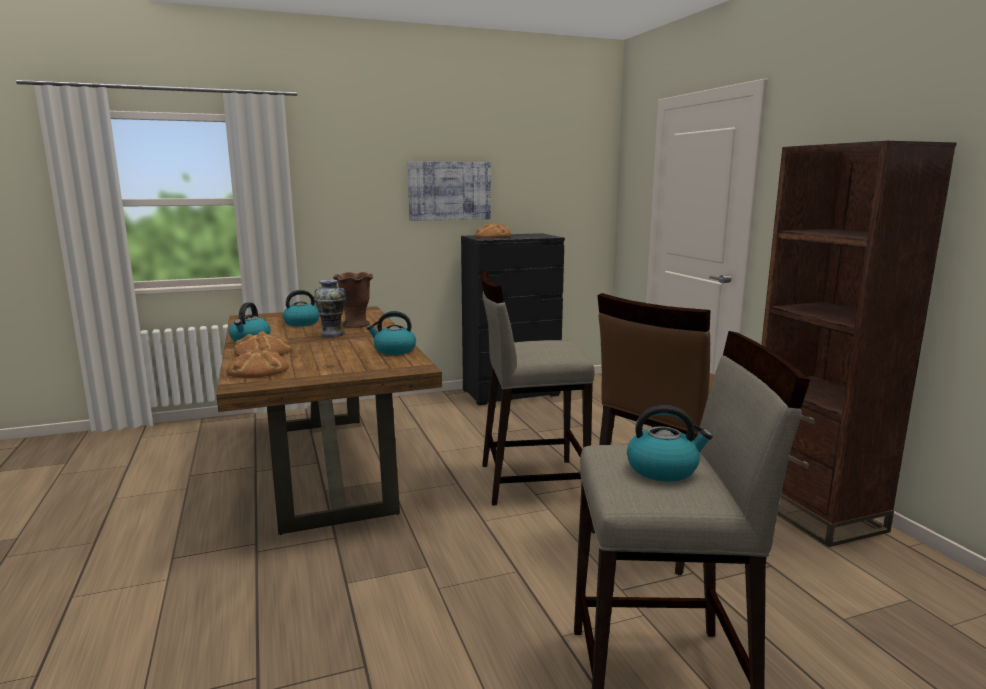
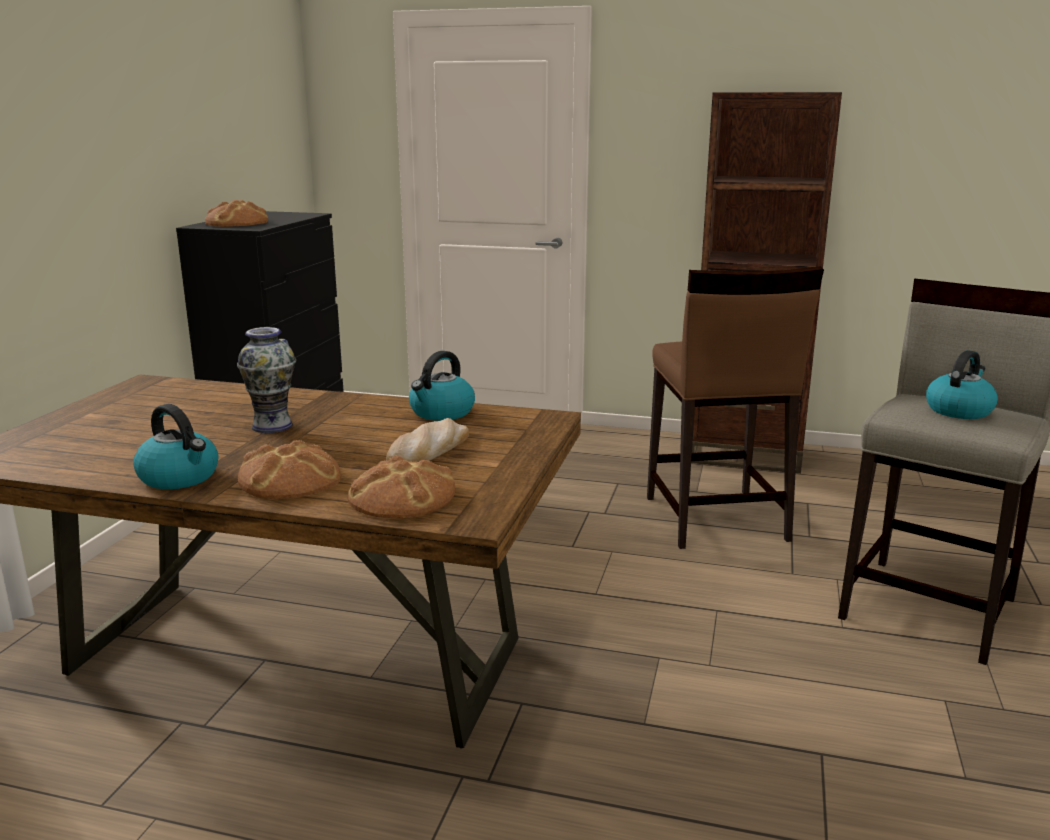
camera: 55 degrees left, 5 degrees up
kettle [283,290,320,326] -> none
brown vase [333,272,373,328] -> none
picture [408,161,491,221] -> none
beige stool [481,271,595,505] -> none
none -> bread [386,418,469,462]

